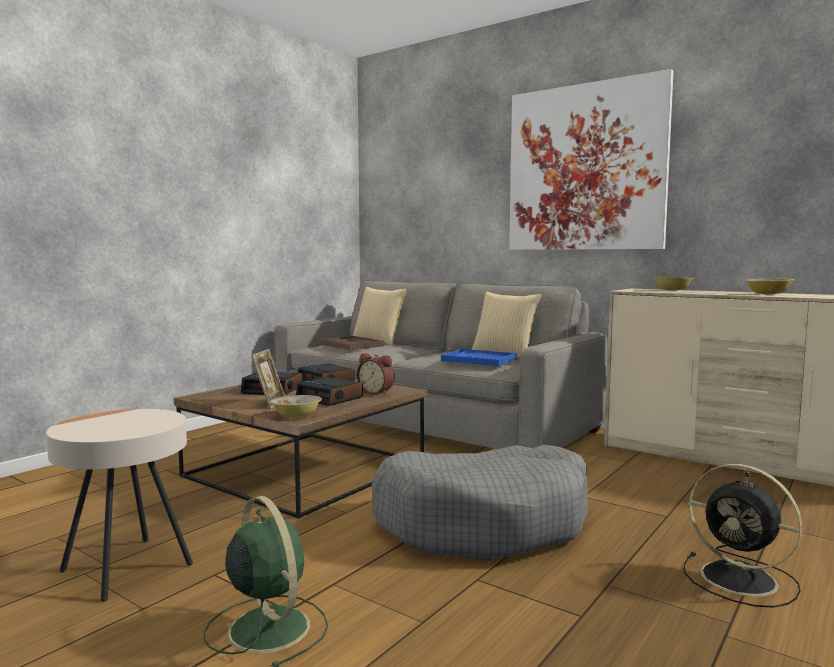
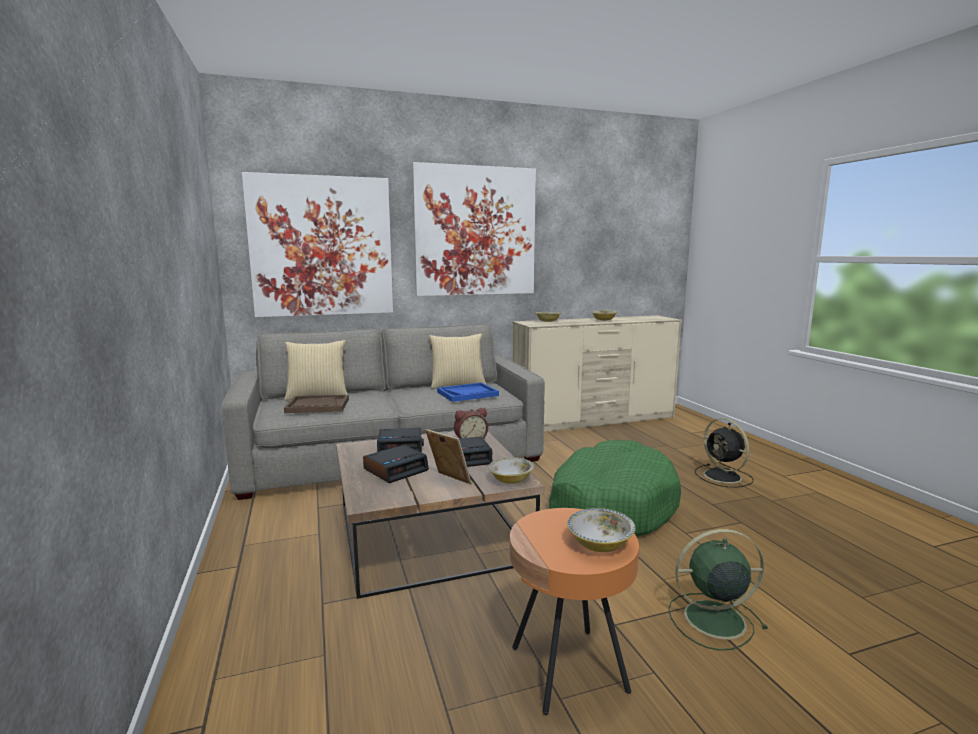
camera: 55 degrees left, 5 degrees up
beige side table [46,409,193,601] -> orange side table [510,508,639,715]
grey dog bed [372,444,588,561] -> green dog bed [549,440,681,537]
black fan [684,464,802,608] -> black fan turned 75 degrees clockwise [695,418,754,488]
none -> picture [242,172,393,317]
none -> bowl [567,508,635,552]

